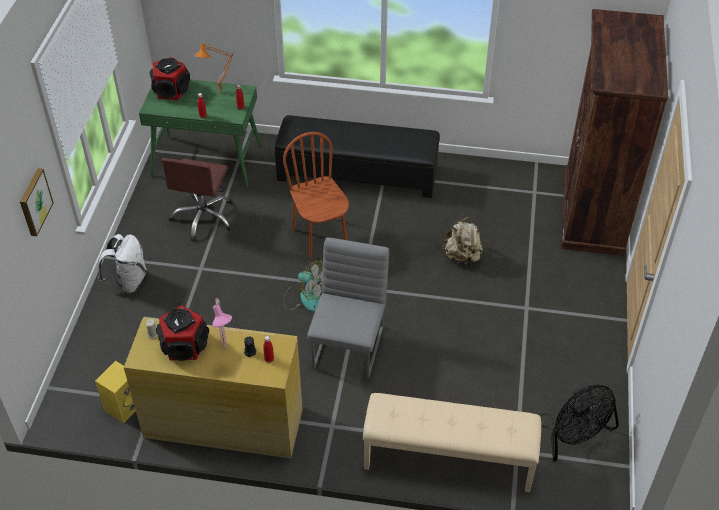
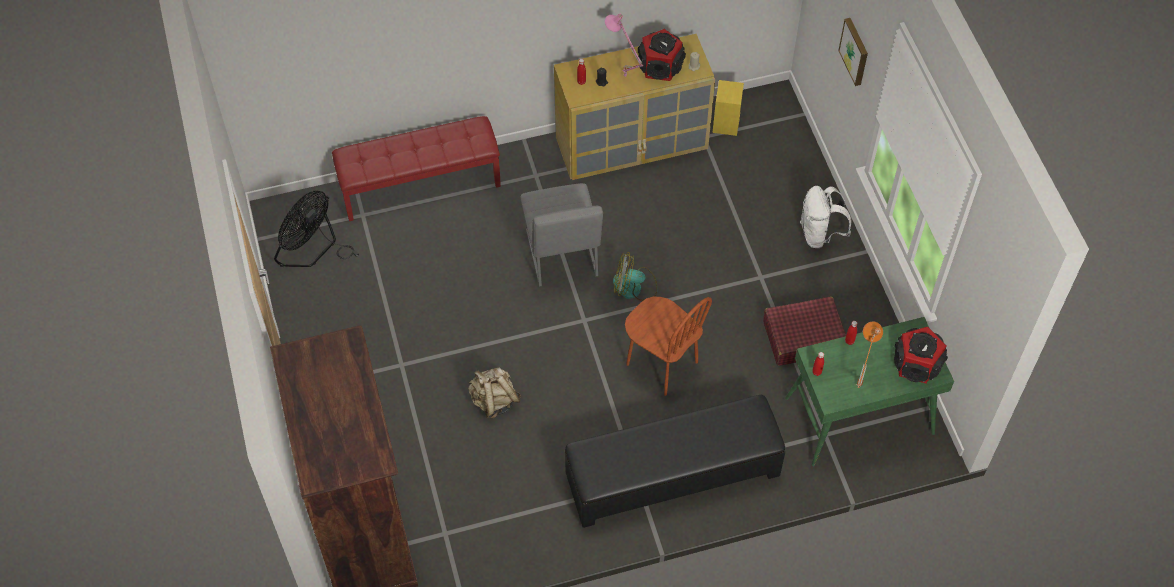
camera: 155 degrees right, 10 degrees up
brown office chair [162,158,233,241] -> red suitcase [763,297,846,366]
beige bench [363,393,541,492] -> red bench [332,116,501,221]

